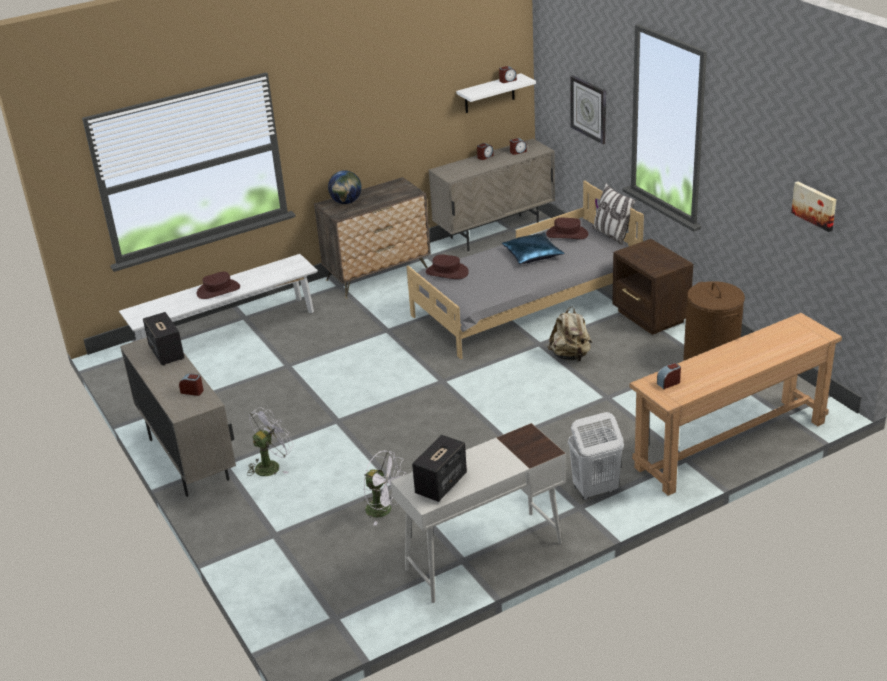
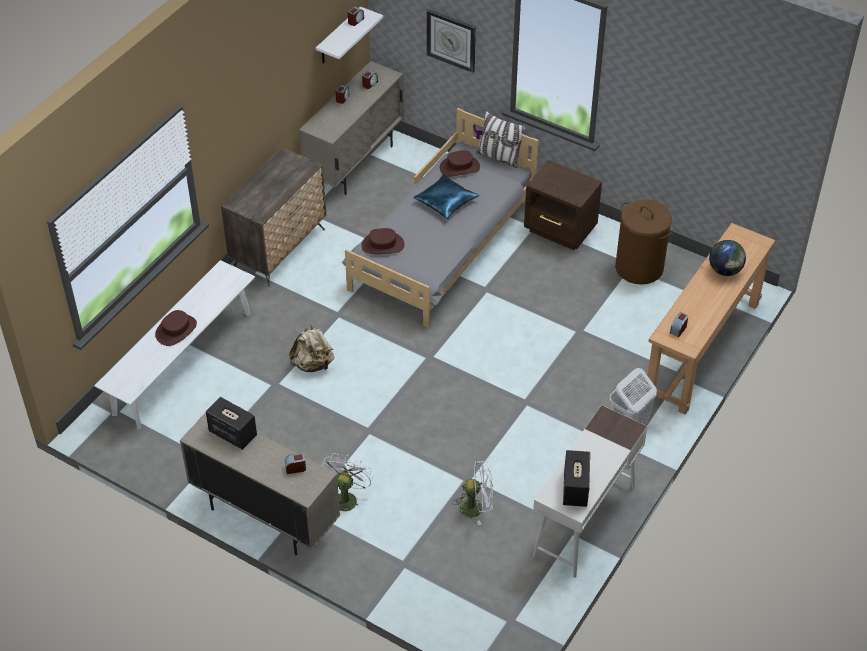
camera: 30 degrees left, 15 degrees up
globe [328,170,362,204] -> globe moved to [709,240,746,276]
beige backpack [548,307,592,361] -> beige backpack moved to [289,324,335,372]
picture [791,182,836,232] -> none

